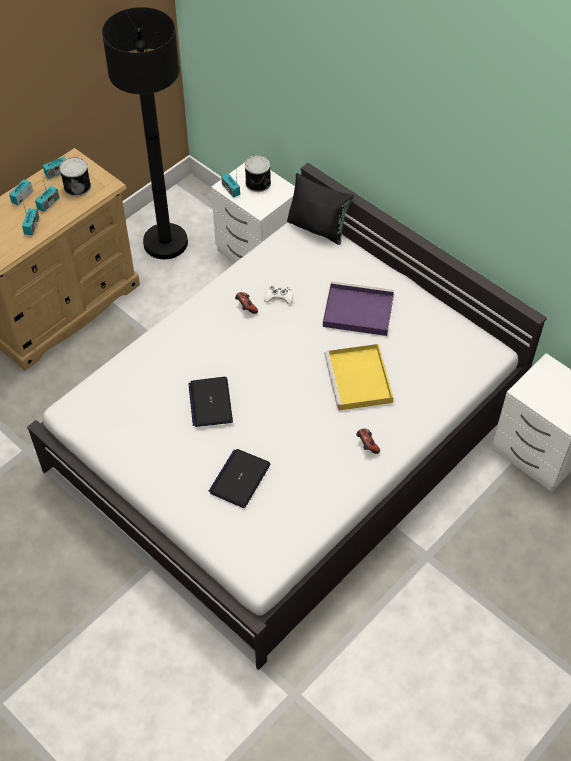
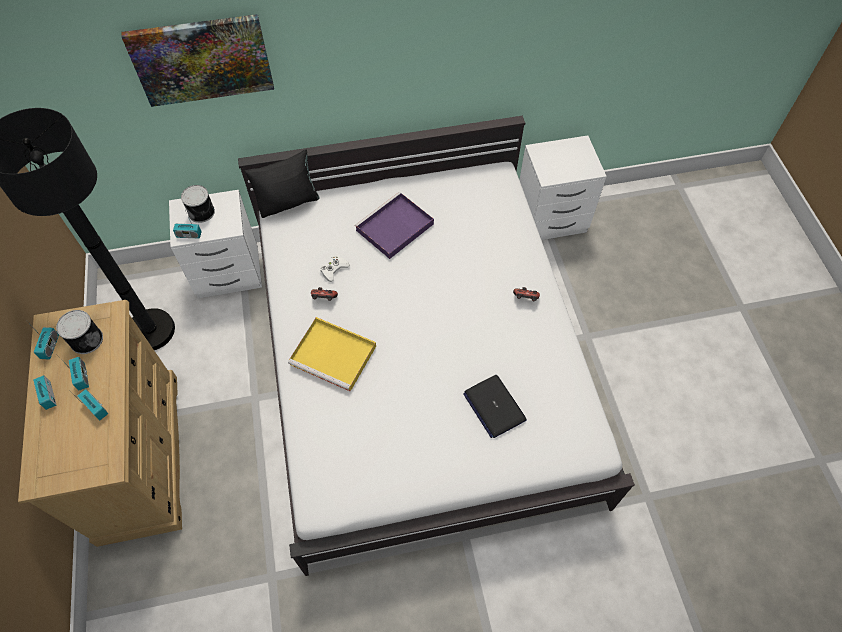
camera: 55 degrees left, 5 degrees up
laptop [188,377,233,427] -> none
yellow tray [324,344,393,410] -> yellow tray moved to [288,317,376,392]
none -> picture [121,14,274,107]

